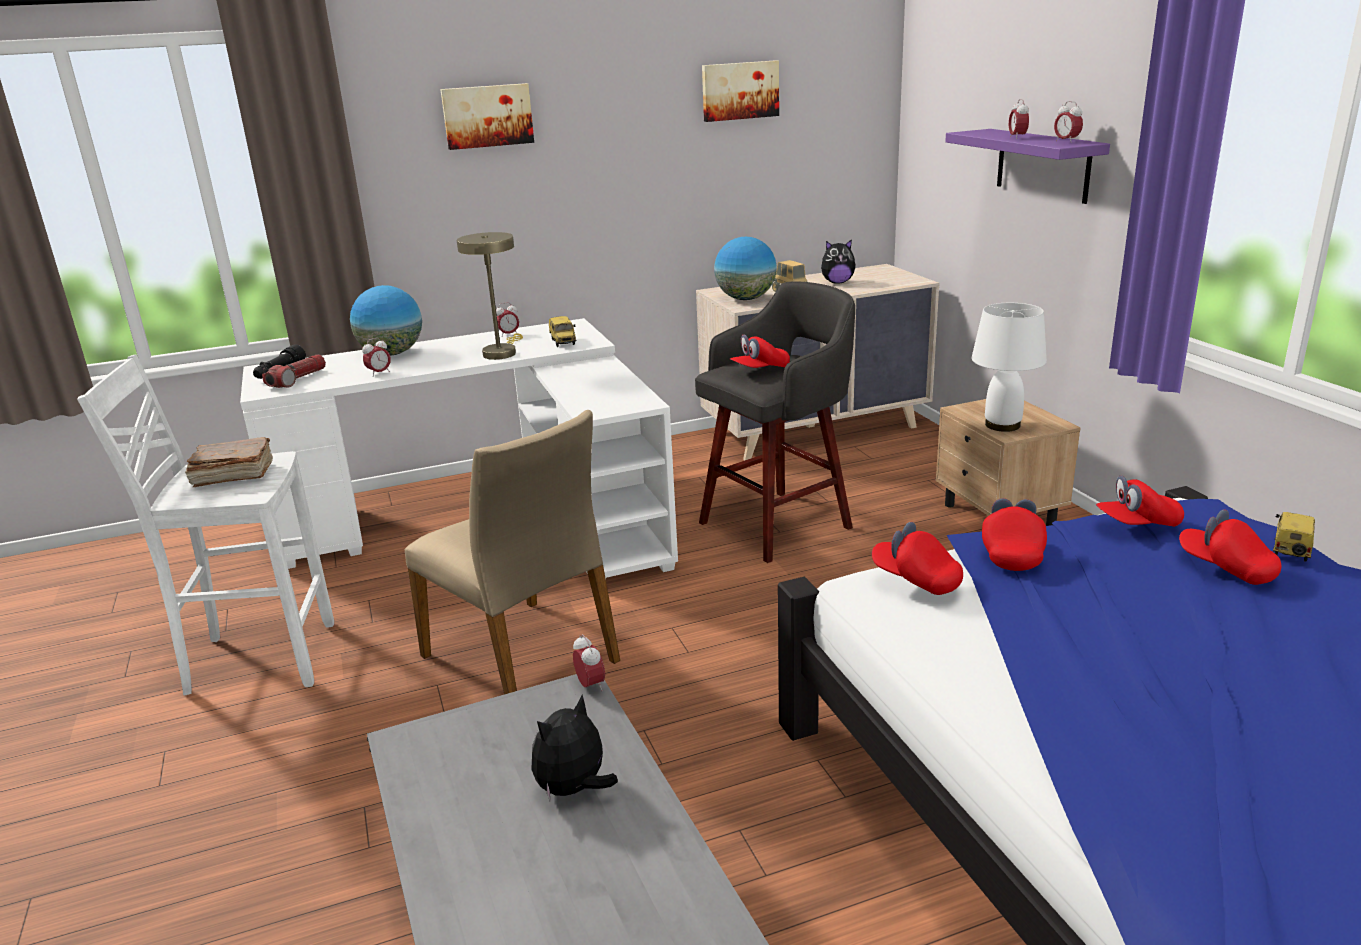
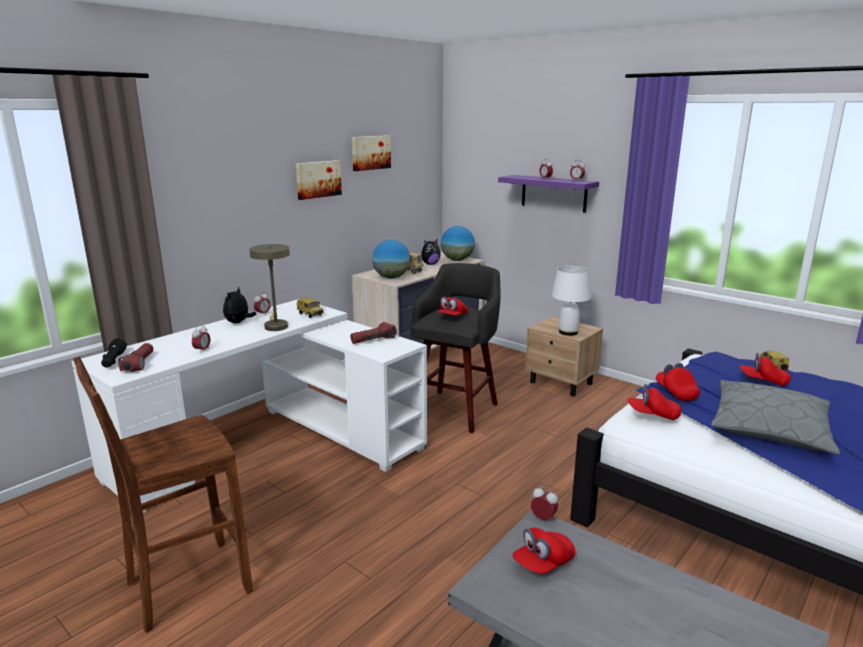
camera: 30 degrees left, 5 degrees down
white stool [77,355,334,696] -> brown stool [73,356,253,633]
brown book [185,437,273,487] -> none
globe [350,285,422,356] -> globe moved to [441,226,475,261]
beige chair [405,410,620,694] -> none
picture [440,83,534,150] -> picture moved to [296,160,342,200]
plush toy [531,694,618,801] -> plush toy moved to [223,287,256,323]
red cap [1096,475,1184,527] -> red cap moved to [512,528,575,574]
none -> flashlight [350,322,397,344]
none -> grey pillow [711,380,840,454]

